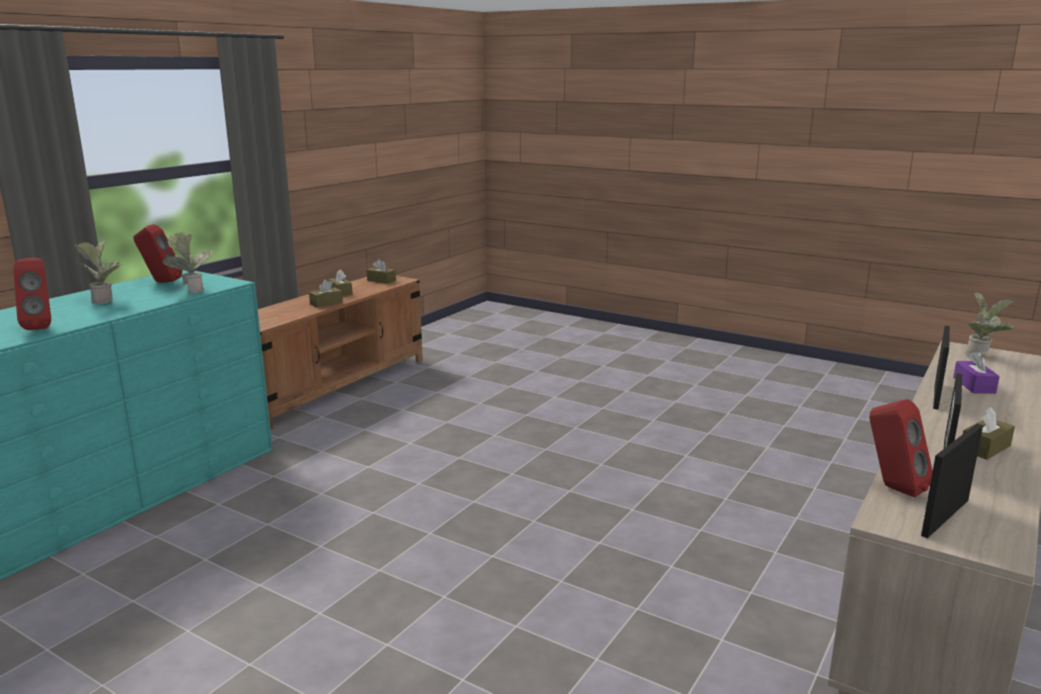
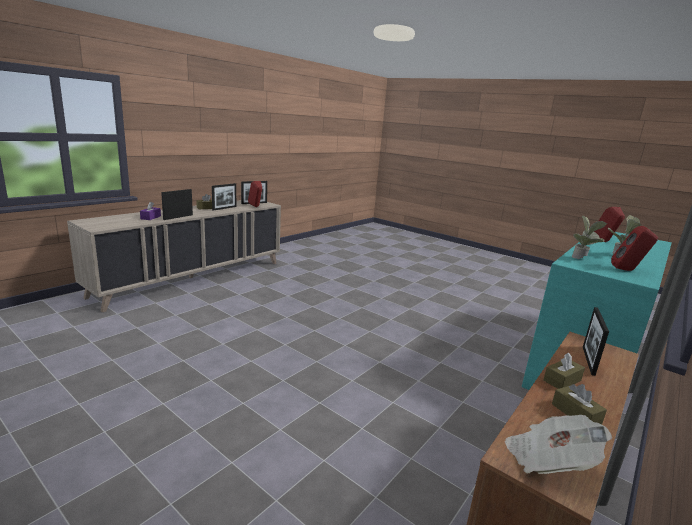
camera: 175 degrees left, 0 degrees up
brown tissue box [367,259,396,284] -> newspaper [505,415,612,474]
potted plant [966,292,1013,355] -> none
none -> picture frame [583,307,609,376]

